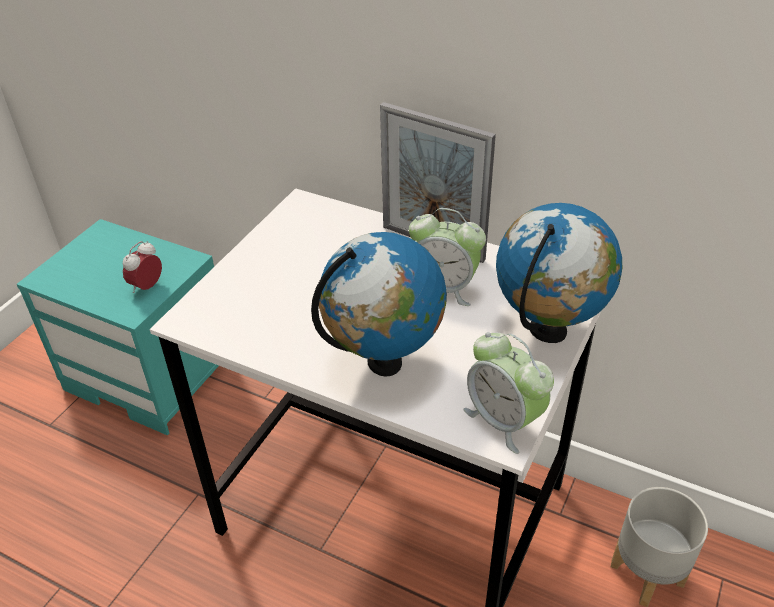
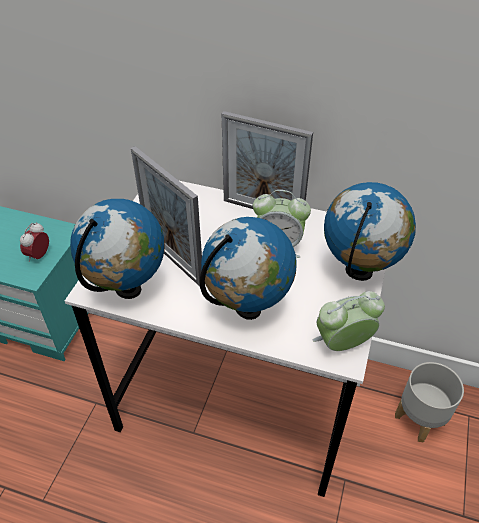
camera: 10 degrees left, 5 degrees up
alarm clock [464,332,554,454] -> alarm clock turned 120 degrees clockwise [312,291,385,351]
none -> globe [70,199,165,299]
none -> picture frame [131,146,202,286]

